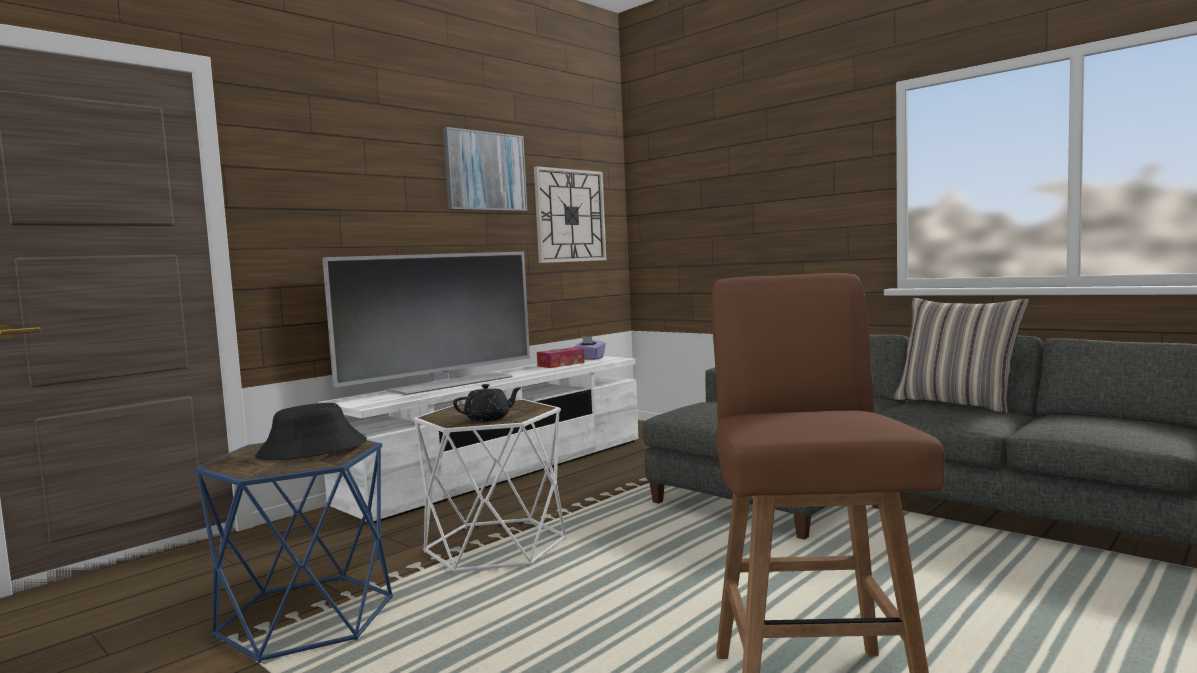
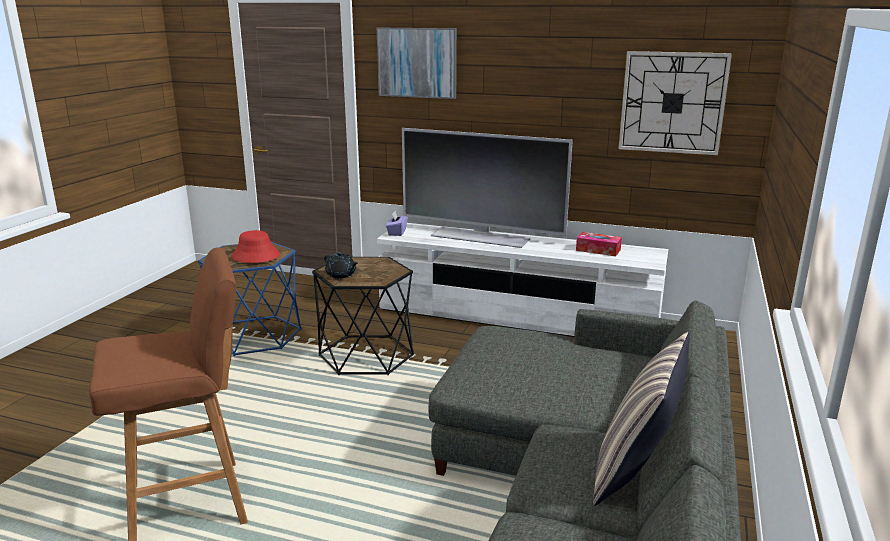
camera: 65 degrees right, 15 degrees up
black hat [255,403,367,460] -> red hat [232,230,280,263]
white side table [413,399,567,573] -> black side table [312,257,414,375]
picture [443,127,527,211] -> picture moved to [377,28,457,99]
purple tissue box [572,336,606,360] -> purple tissue box moved to [386,211,407,236]

